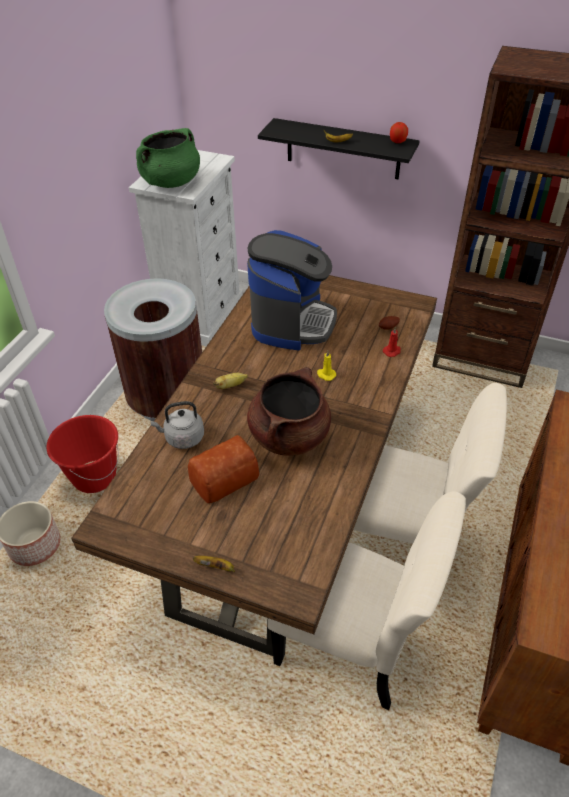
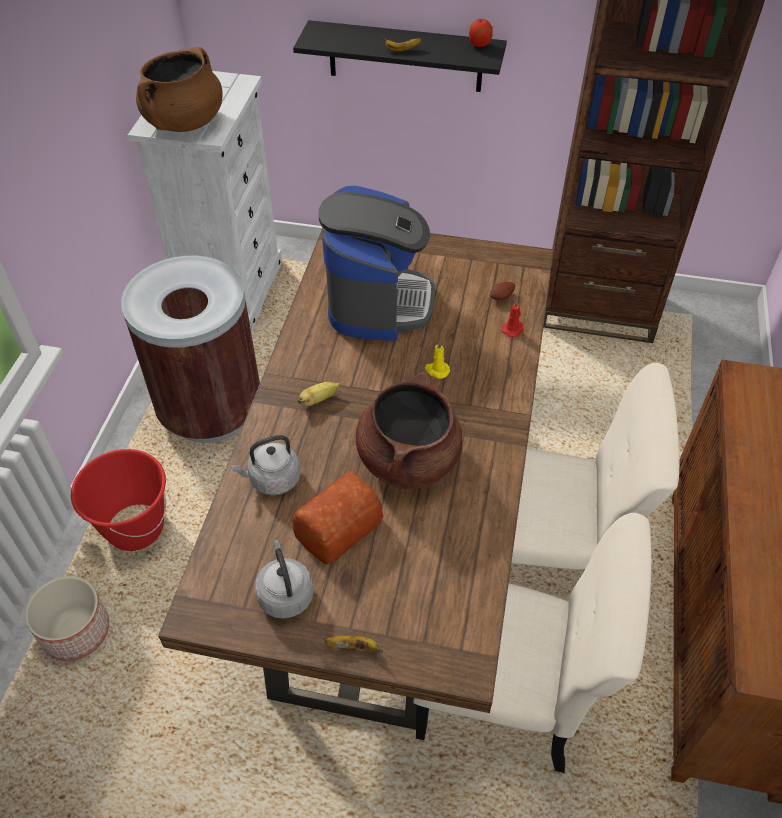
camera: 10 degrees left, 5 degrees up
green cooking pot [136,128,200,188] -> brown cooking pot [136,47,223,132]
none -> grey kettle [255,539,313,619]

